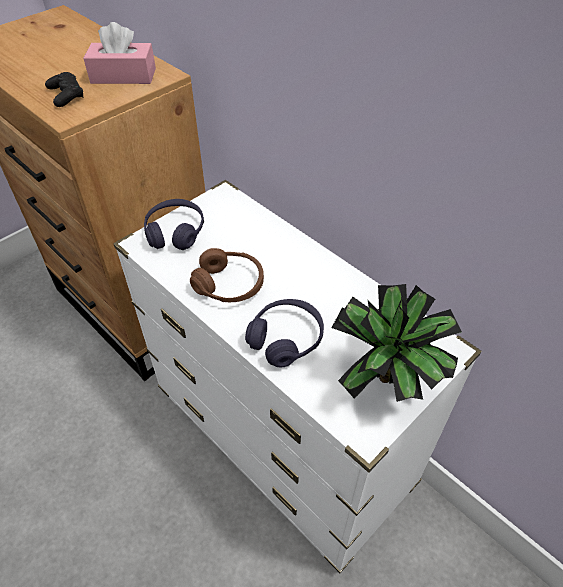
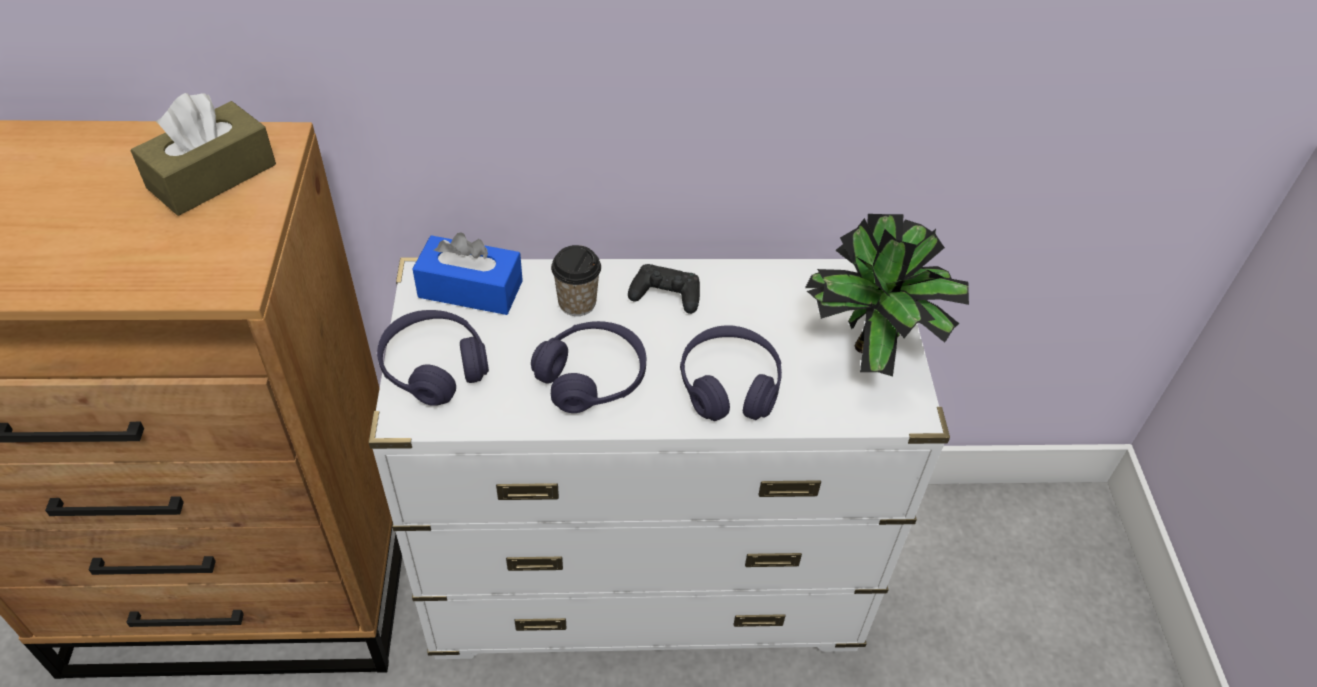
camera: 50 degrees left, 0 degrees up
black game controller [45,72,84,107] -> black game controller moved to [628,264,700,314]
pink tissue box [83,22,156,84] -> brown tissue box [131,93,276,216]
brown headphones [190,248,264,302] -> purple headphones [531,321,646,413]
none -> blue tissue box [413,232,523,315]
none -> cup [551,245,601,316]

